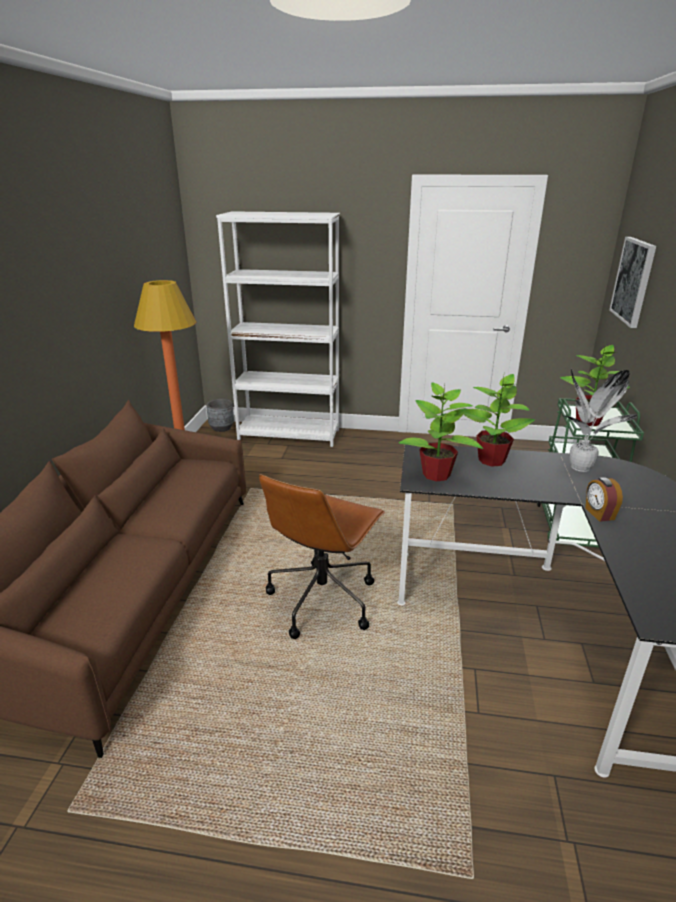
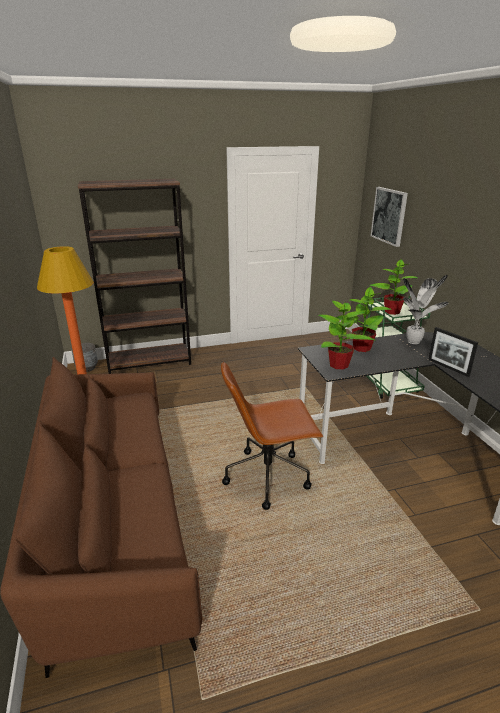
camera: 25 degrees left, 0 degrees up
white bookcase [216,211,340,447] -> brown bookcase [78,179,191,374]
brown office chair [259,474,385,639] -> brown office chair turned 75 degrees clockwise [221,361,323,510]
alarm clock [585,477,623,522] -> picture frame [428,327,478,377]

